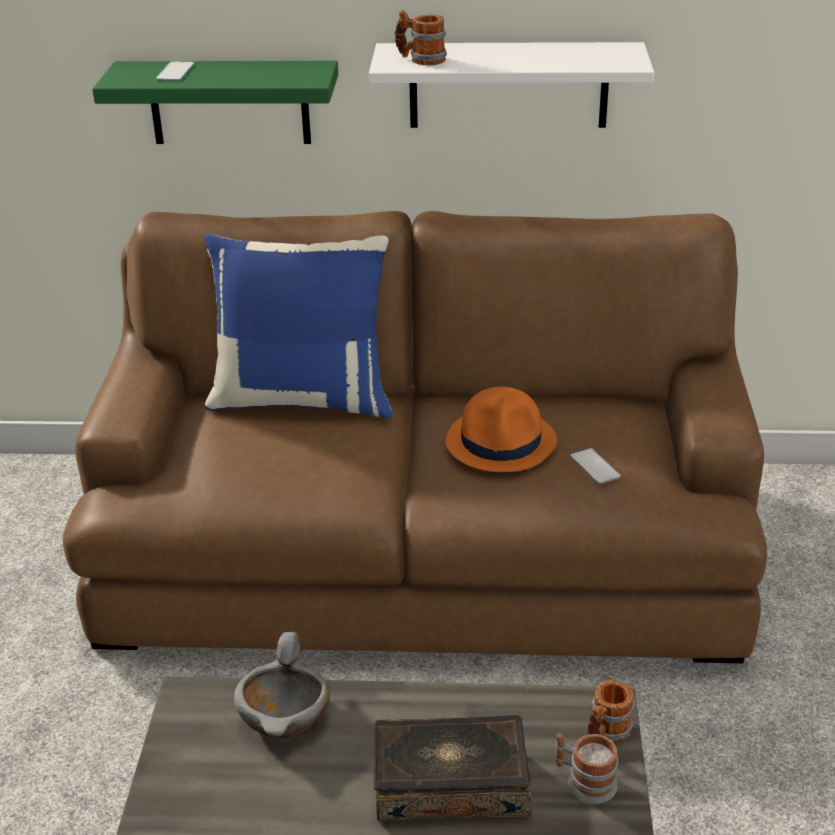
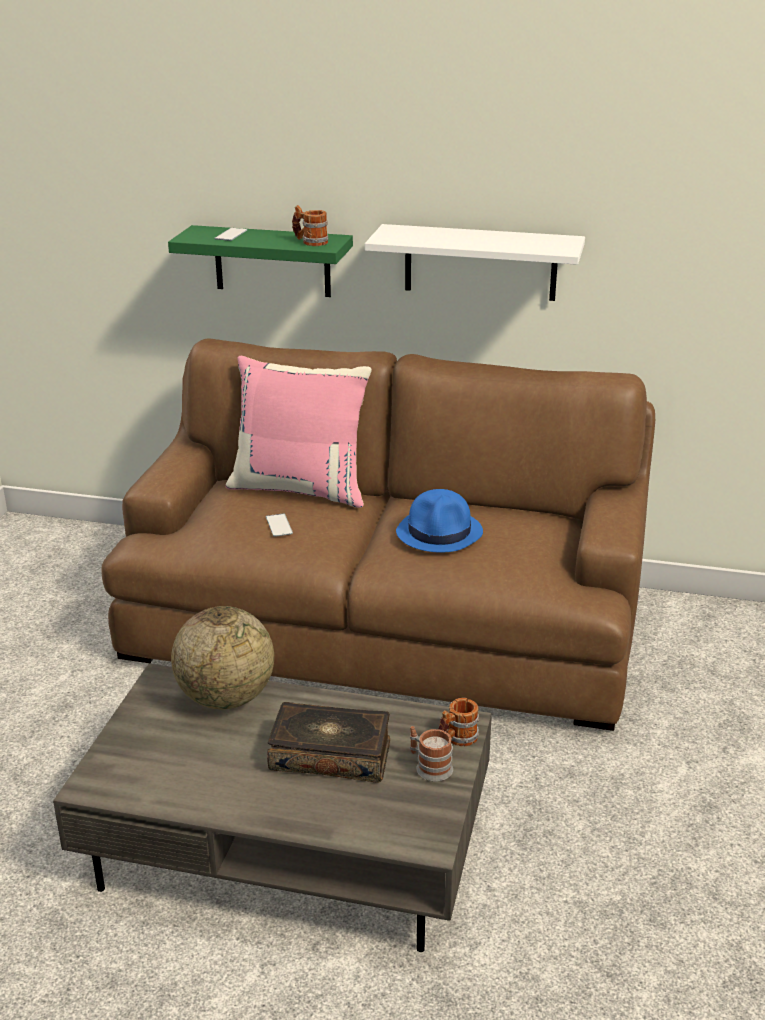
camera: 10 degrees right, 5 degrees down
blue pillow [204,234,393,418] -> pink pillow [225,356,372,508]
grey bowl [234,632,330,738] -> globe [171,606,274,710]
mug [394,10,447,66] -> mug moved to [292,205,328,246]
orange hat [445,386,557,472] -> blue hat [396,489,483,552]
phone [569,448,621,484] -> phone moved to [266,513,293,537]

